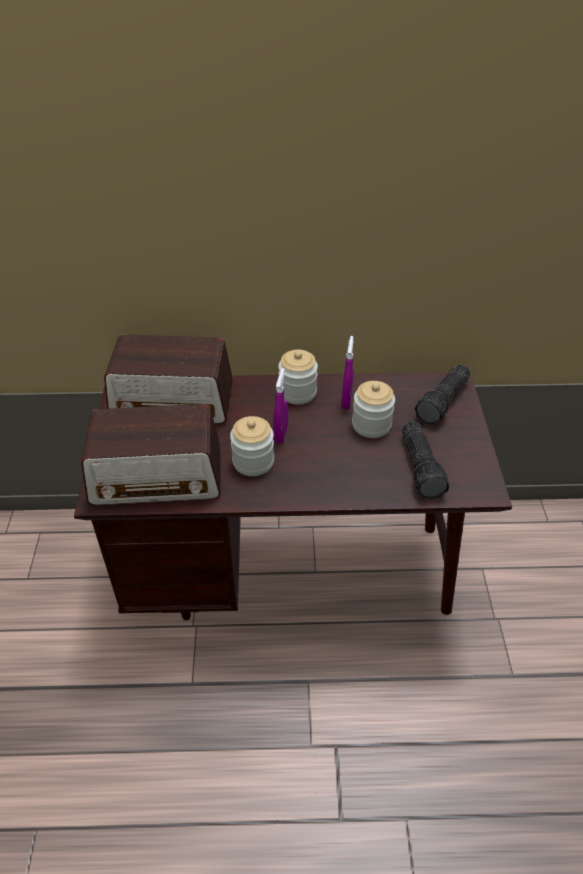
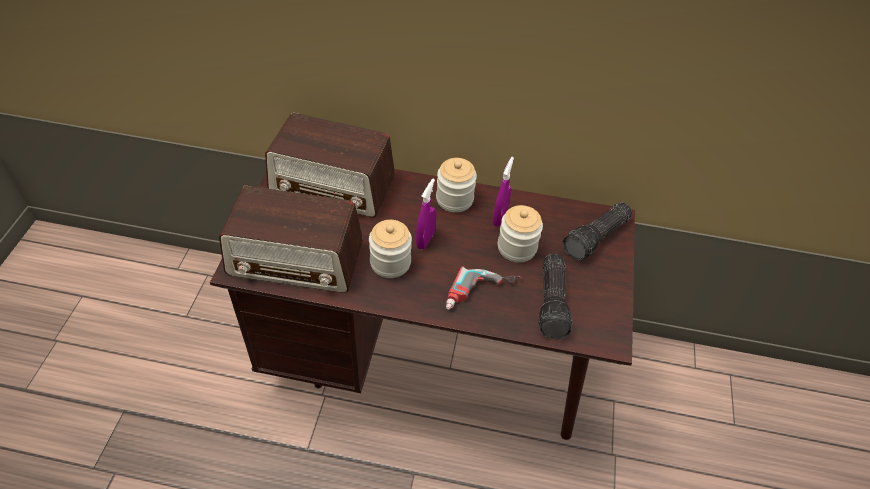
camera: 10 degrees right, 5 degrees up
none -> power drill [446,267,522,310]

